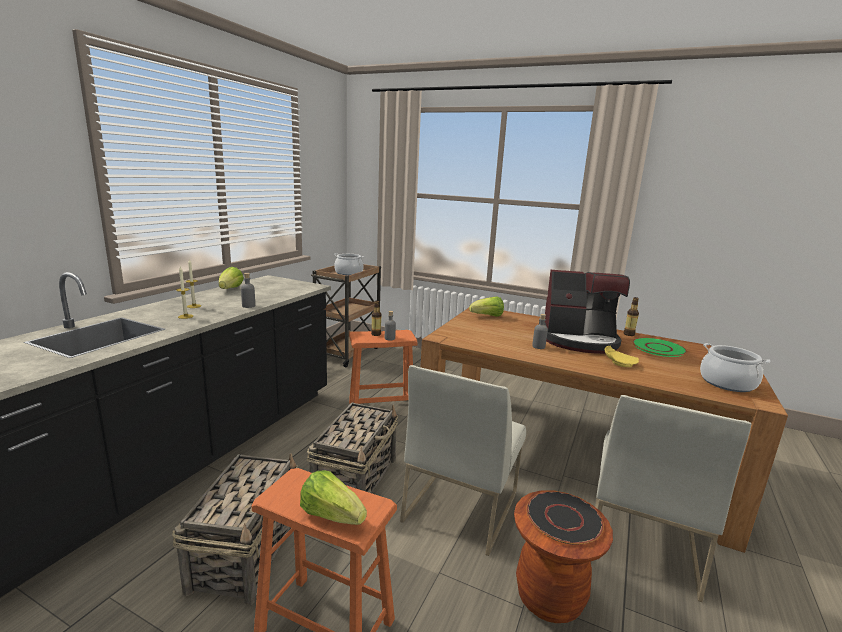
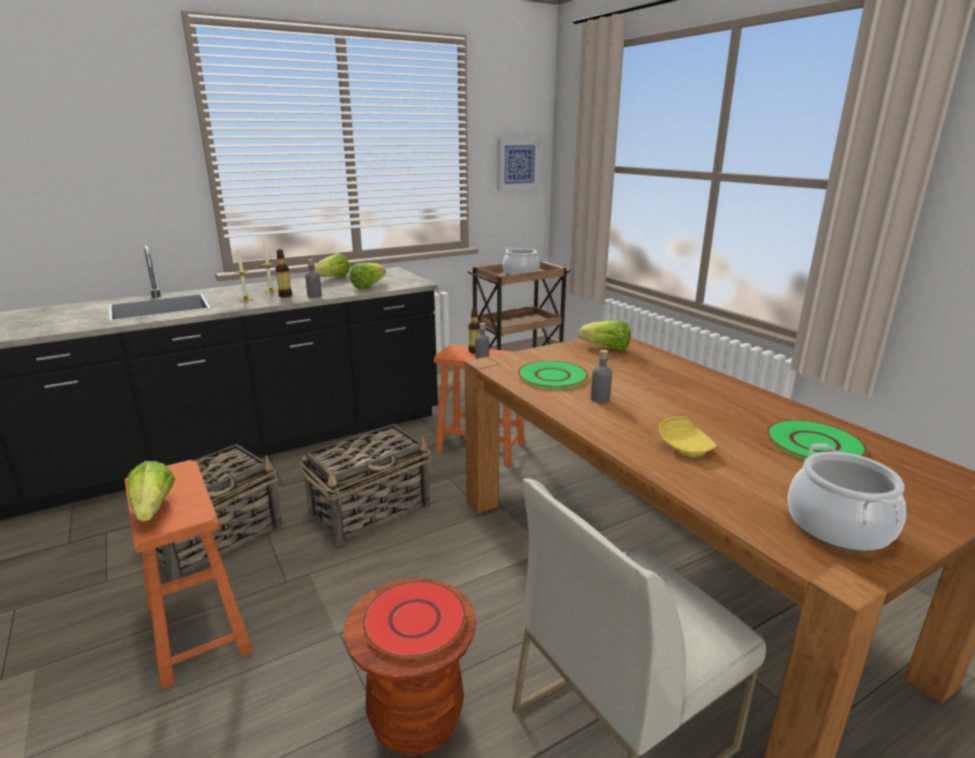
camera: 35 degrees right, 5 degrees up
white chair [400,365,526,556] -> none
black plate [526,491,604,545] -> red plate [362,581,466,658]
coffee machine [539,270,630,354] -> none
bottle [624,297,639,336] -> bottle moved to [275,249,292,298]
none -> lettuce [349,263,386,289]
none -> picture [497,138,541,191]
none -> green plate [518,361,588,389]

